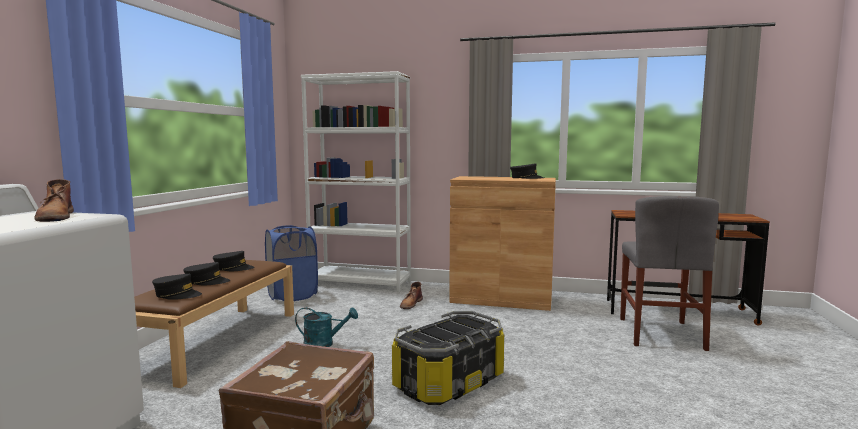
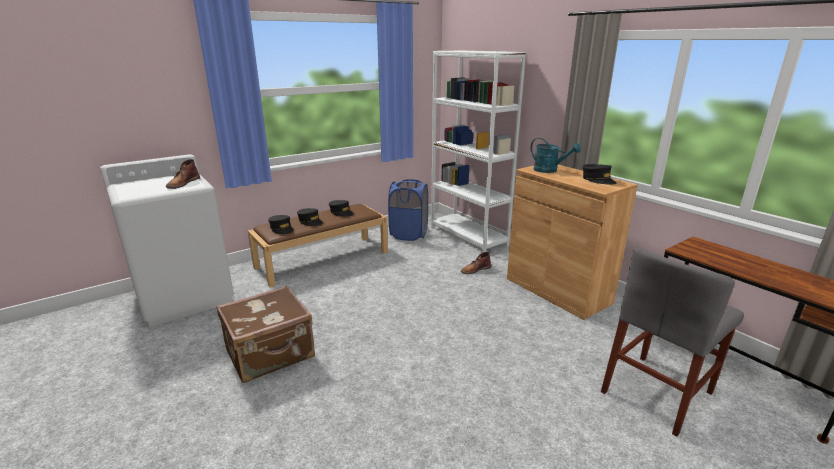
camera: 40 degrees right, 15 degrees up
turquoise watering can [295,307,358,347] -> turquoise watering can moved to [530,138,581,173]
storage box [392,311,504,405] -> none

